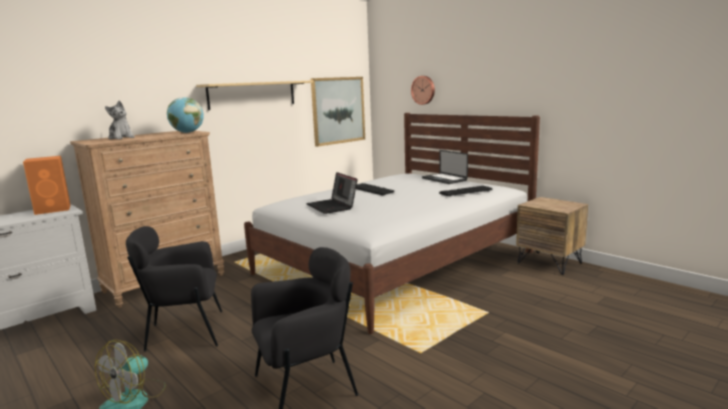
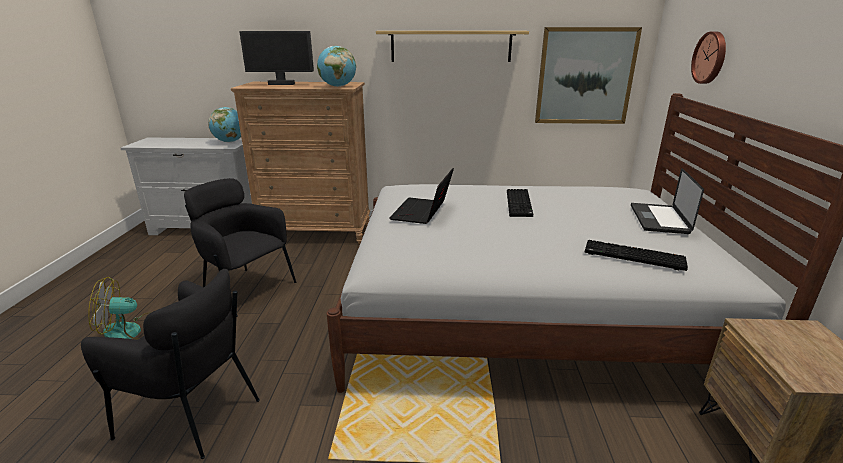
camera: 45 degrees right, 10 degrees up
orange speaker [23,156,70,215] -> globe [208,107,241,142]
plush toy [105,101,135,139] -> monitor [239,31,314,85]

